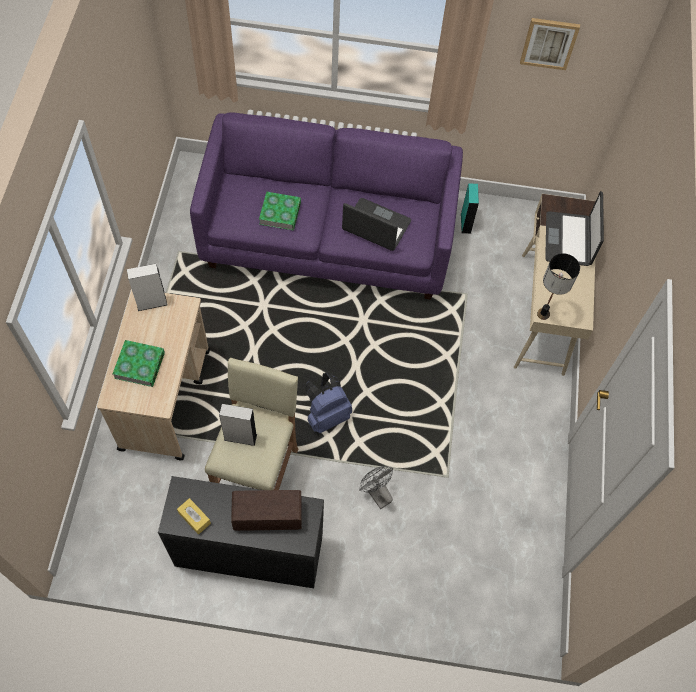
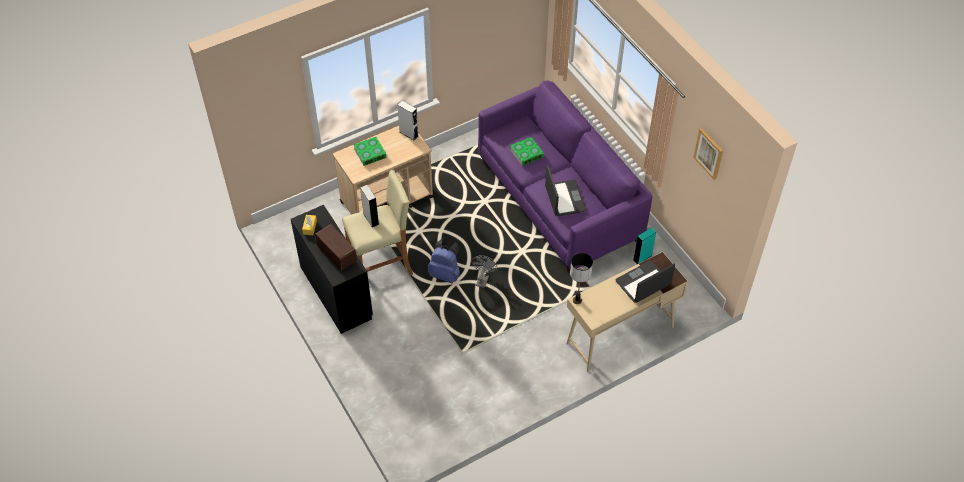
camera: 55 degrees right, 10 degrees down
grey fan [359,466,393,509] -> grey fan moved to [471,255,497,288]

